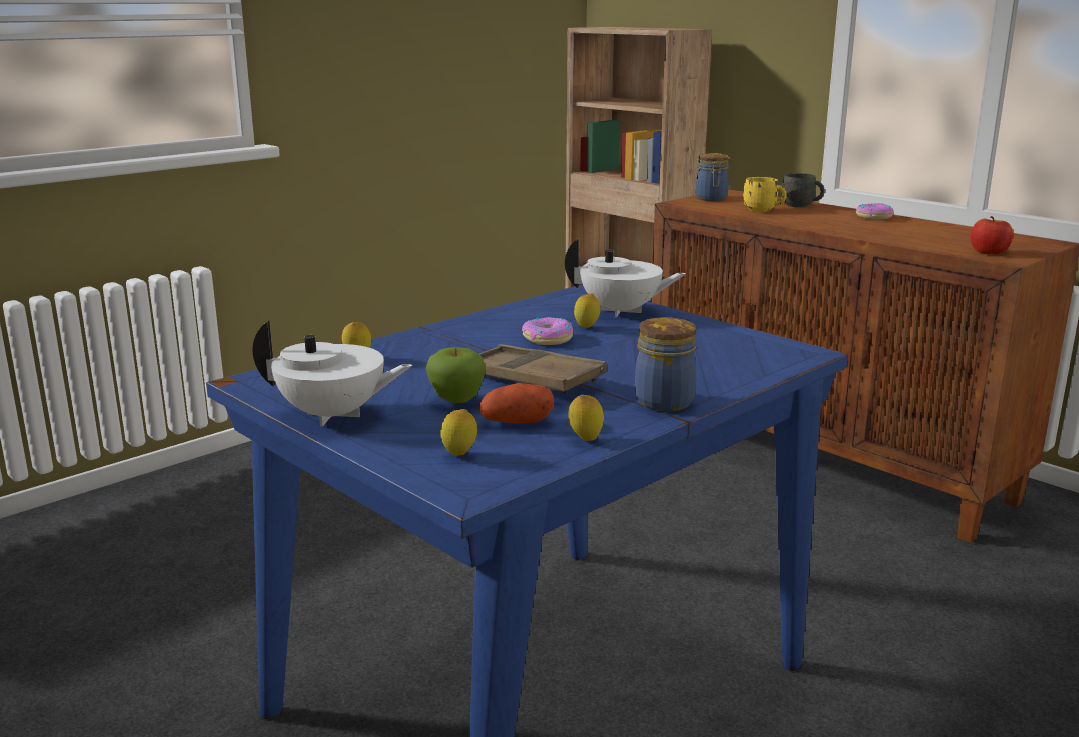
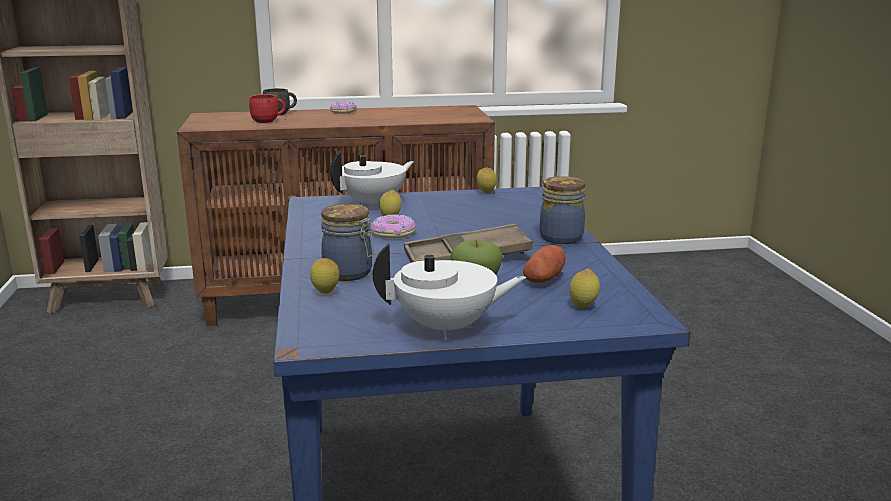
camera: 55 degrees left, 0 degrees up
white teapot [252,320,412,427] -> white teapot turned 45 degrees clockwise [373,243,527,340]
lemon [568,395,604,441] -> lemon moved to [477,167,497,193]
jar [696,153,729,201] -> jar moved to [321,204,374,281]
yellow mug [743,177,787,212] -> red mug [249,94,286,123]
apple [971,216,1013,254] -> none

